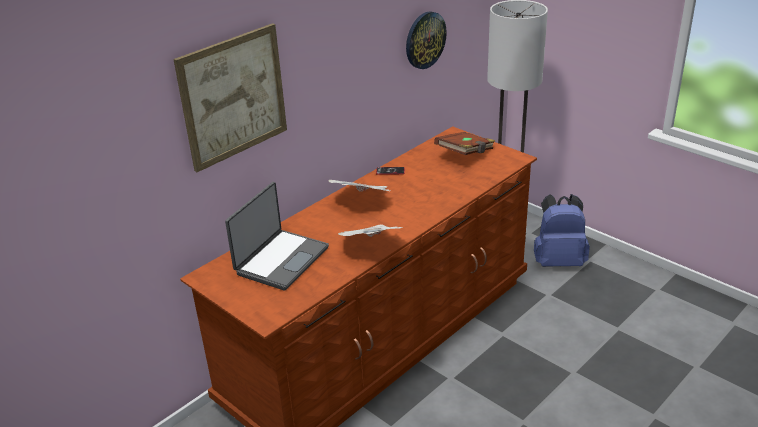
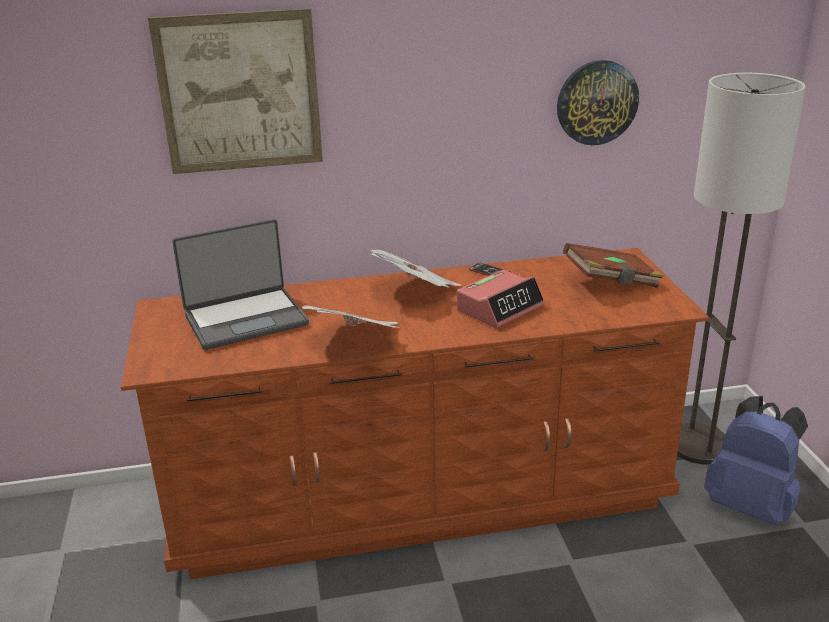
camera: 35 degrees right, 5 degrees down
none -> alarm clock [457,269,545,328]

